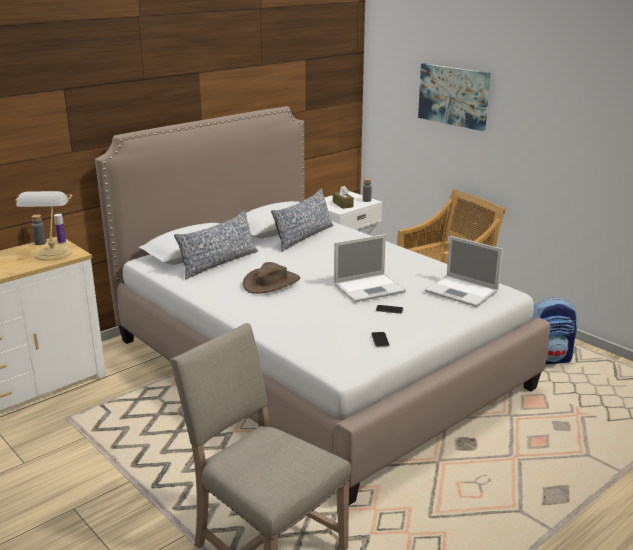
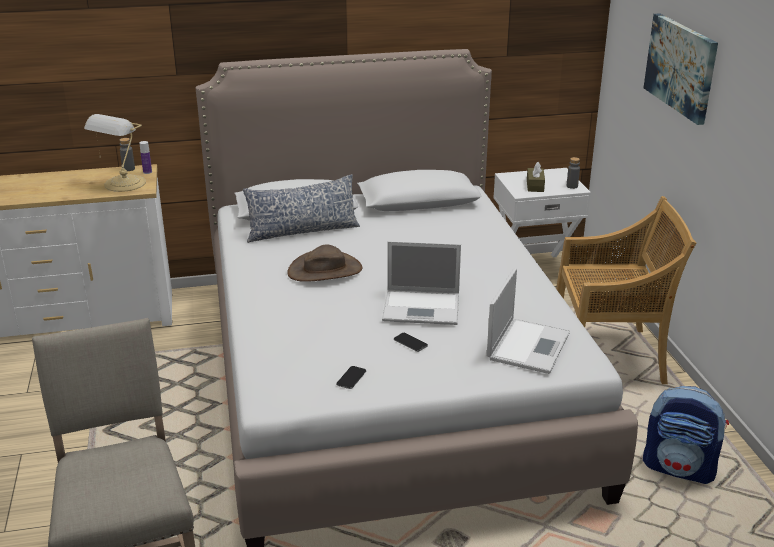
camera: 30 degrees right, 5 degrees up
pillow [271,188,334,252] -> none
laptop [425,236,503,307] -> laptop turned 135 degrees counterclockwise [487,268,570,374]

